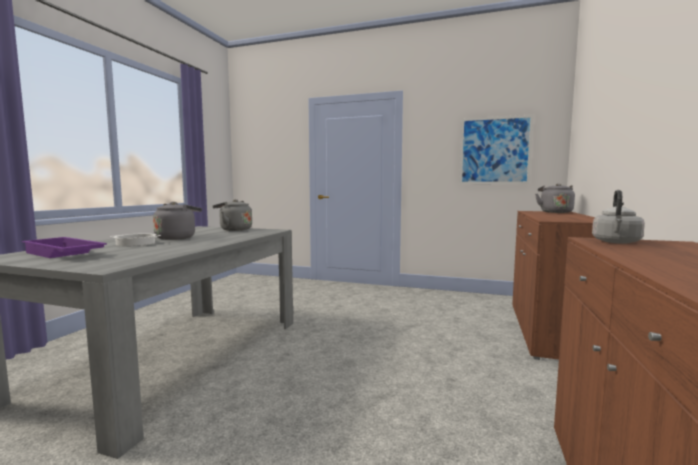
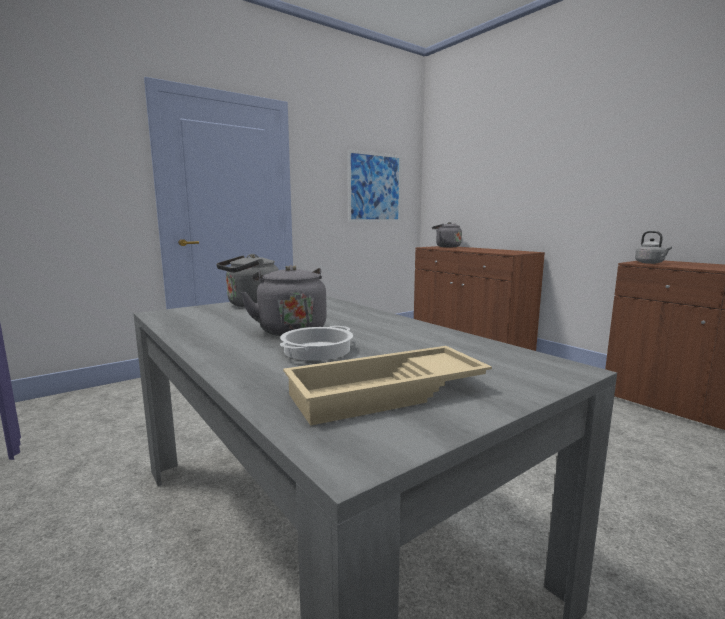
camera: 55 degrees left, 5 degrees up
purple tray [22,237,107,258] -> beige tray [283,346,492,426]

